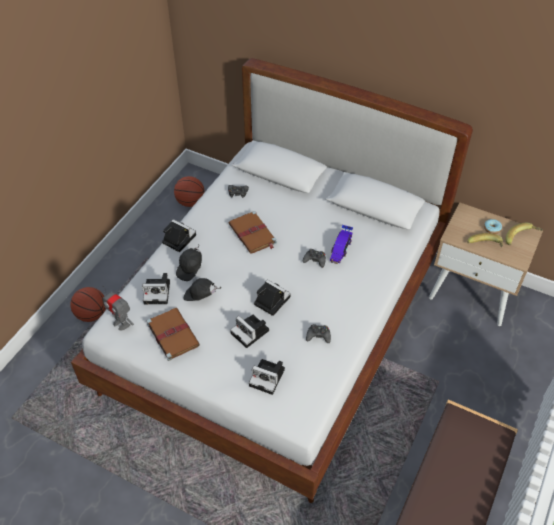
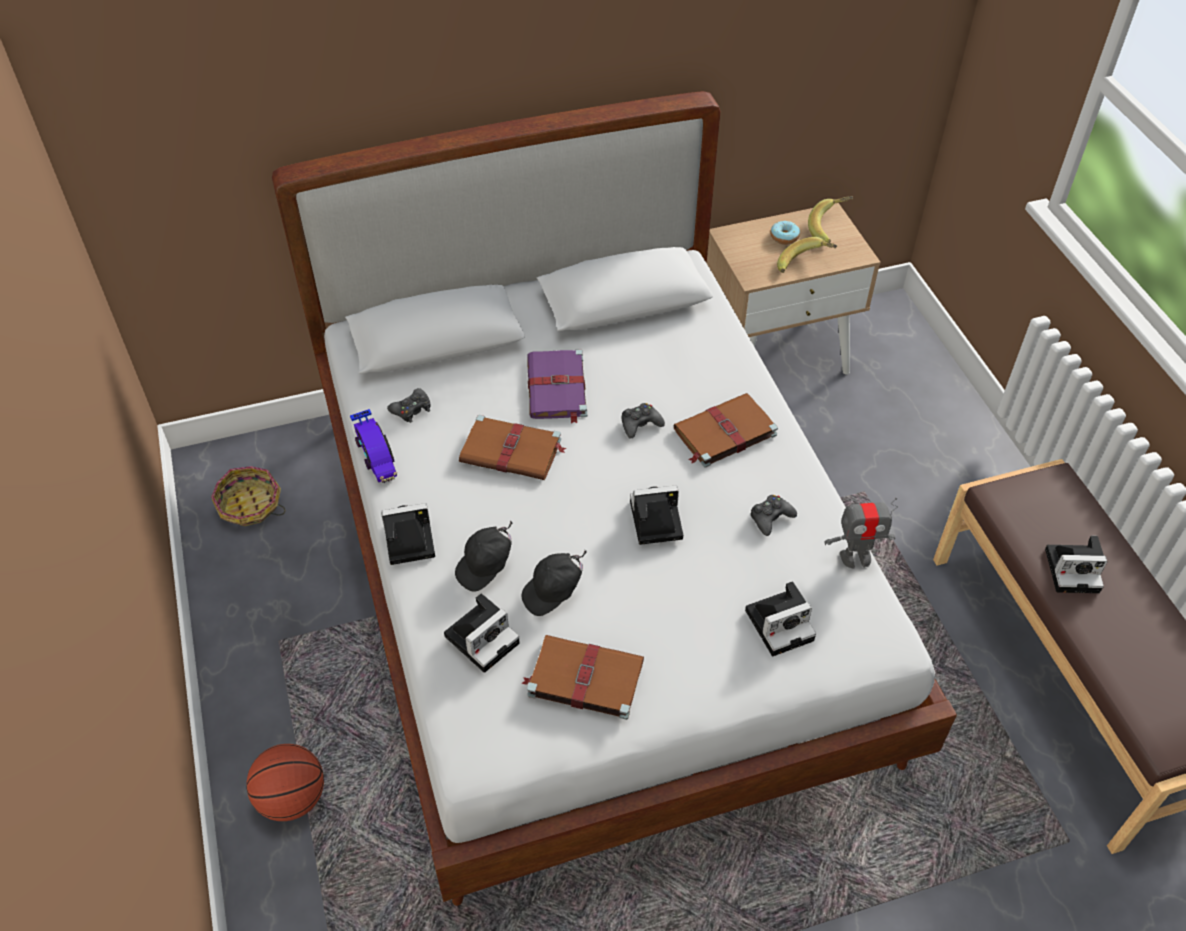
camera: 45 degrees left, 0 degrees up
toy robot [103,286,134,331] -> toy robot moved to [824,498,898,569]
basketball [174,176,205,207] -> basket [211,466,285,526]
black cap [176,244,202,281] -> black cap turned 60 degrees clockwise [455,521,512,592]
camera [230,315,269,348] -> camera moved to [1045,536,1107,593]
toy car [330,225,353,264] -> toy car moved to [350,409,397,483]
none -> purple book [527,349,587,424]
none -> brown book [673,393,778,468]

